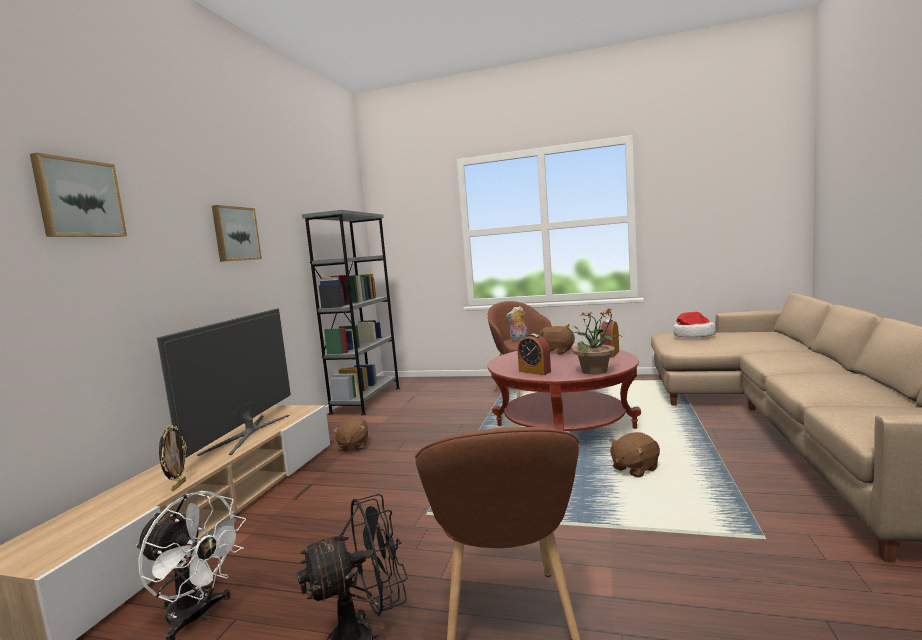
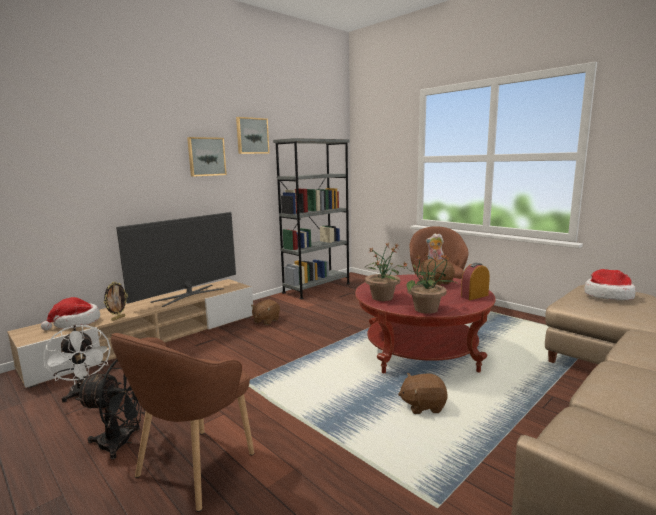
camera: 30 degrees right, 5 degrees up
picture [30,153,127,237] -> picture moved to [236,117,270,154]
alarm clock [518,334,551,375] -> potted plant [365,243,404,301]
none -> hat [41,297,100,331]

